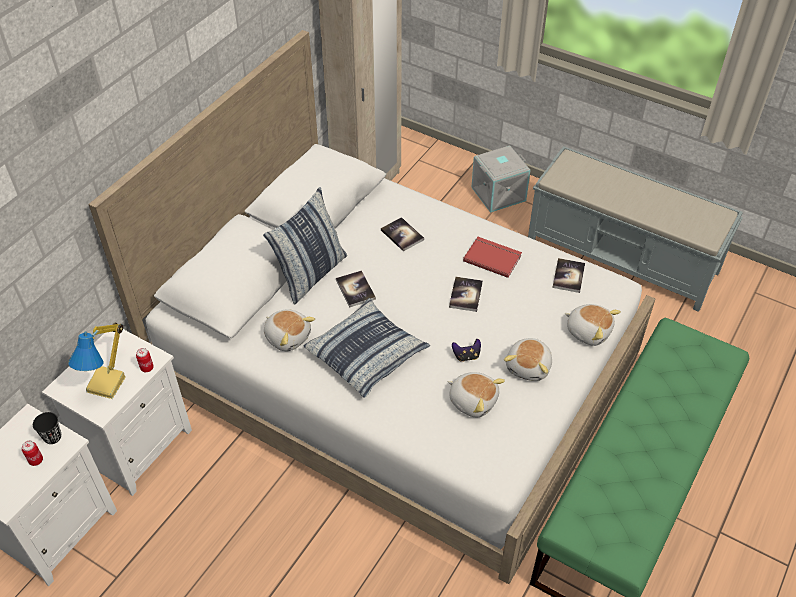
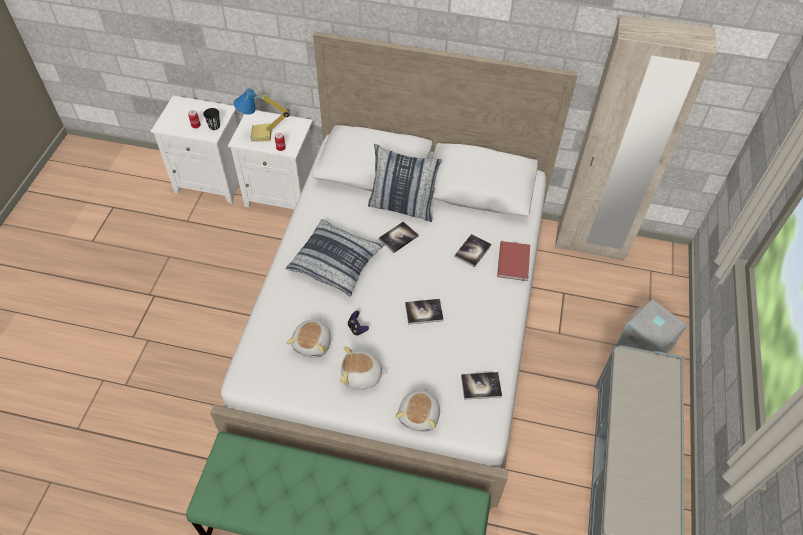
camera: 70 degrees right, 5 degrees up
plush toy [264,309,315,351] -> none
red book [463,237,522,278] -> red book moved to [497,241,530,281]

